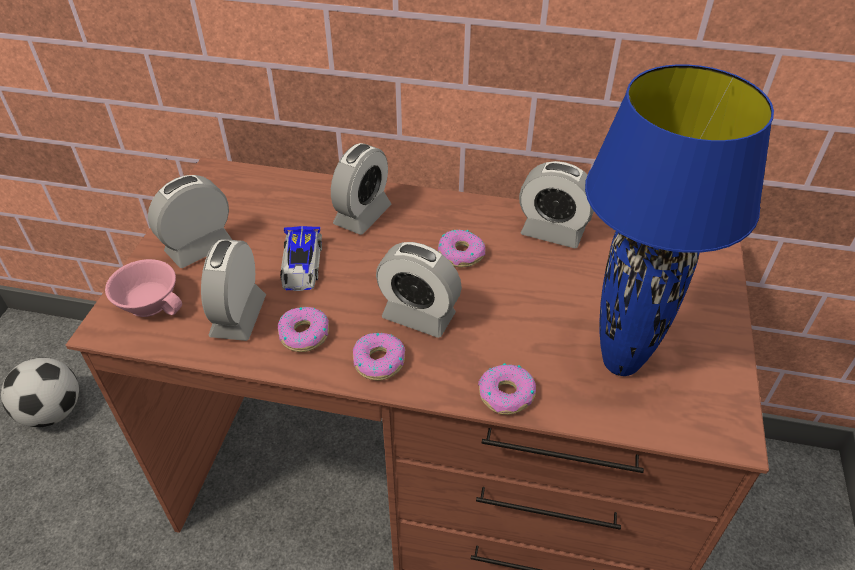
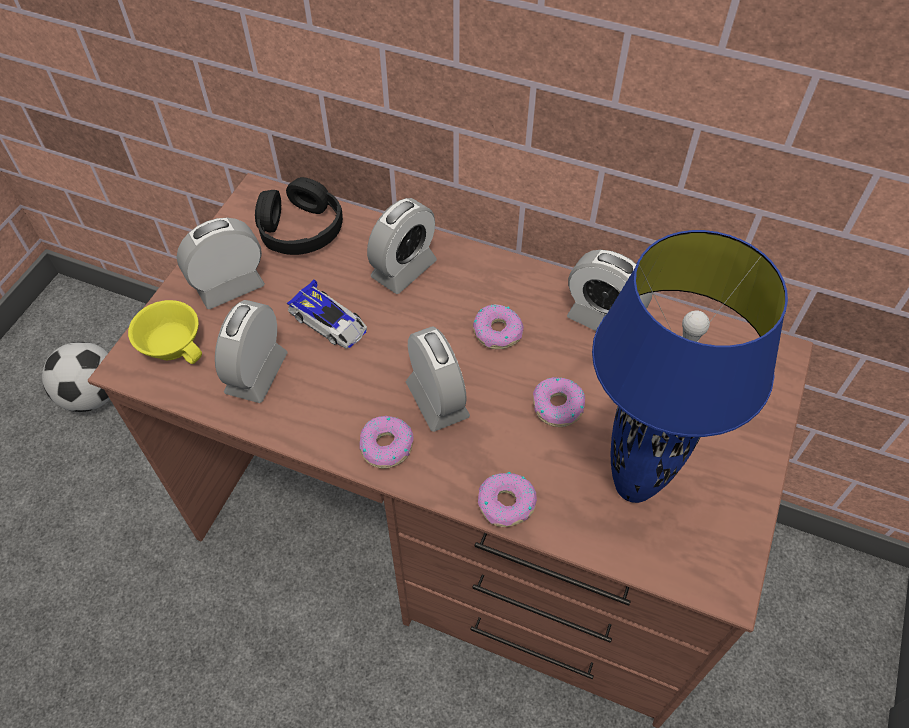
camera: 10 degrees right, 10 degrees up
pink cup [105,259,182,317] -> yellow cup [128,300,202,364]
donut [278,307,329,352] -> donut moved to [533,377,585,427]
toy car [280,226,322,291] -> toy car turned 60 degrees counterclockwise [287,279,367,349]
alarm clock [376,242,462,338] -> alarm clock turned 150 degrees counterclockwise [406,327,470,432]
none -> black headphones [255,177,343,255]

